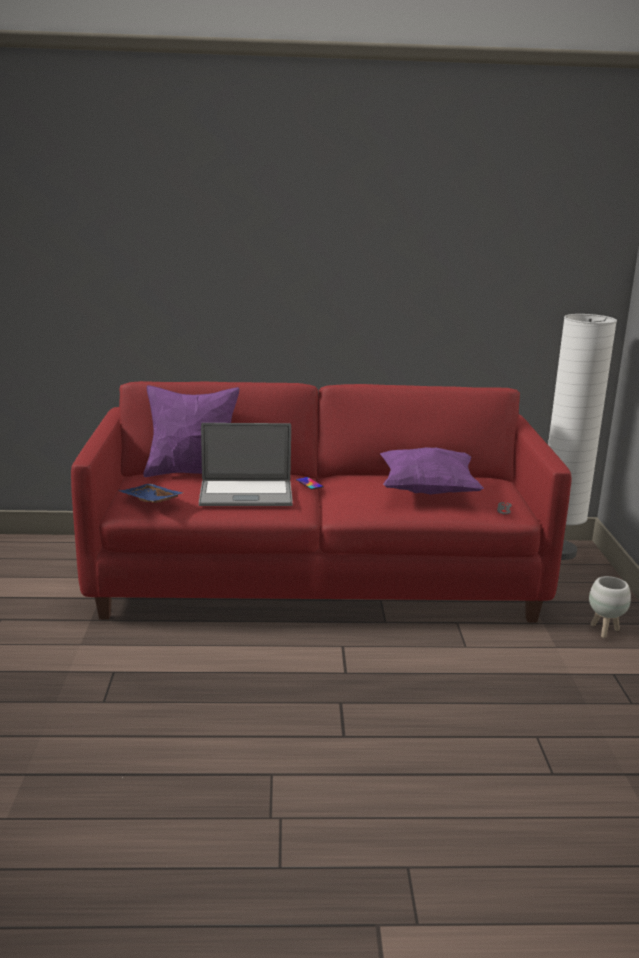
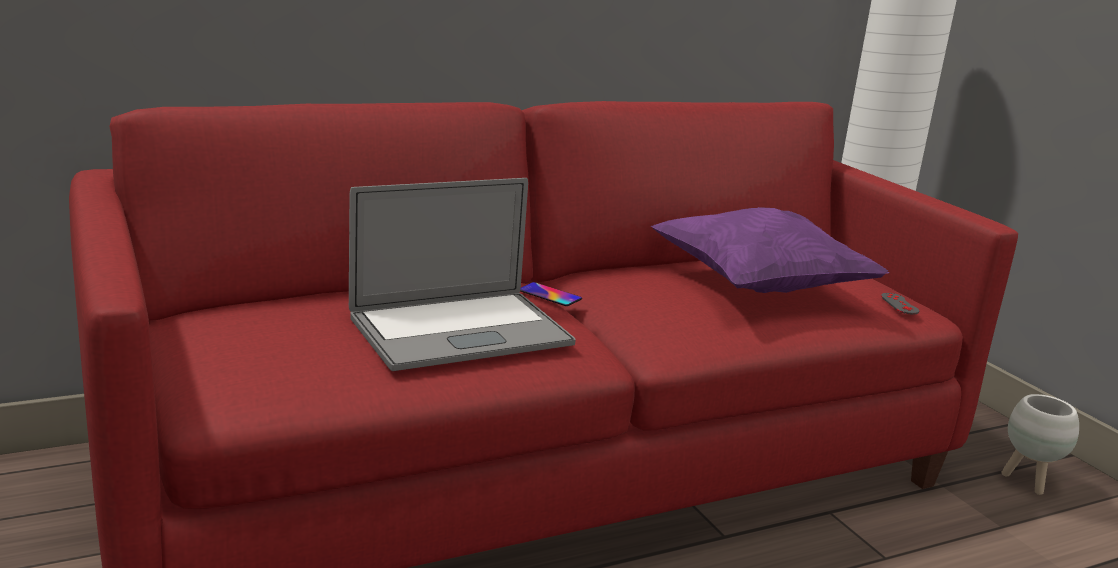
camera: 25 degrees left, 0 degrees up
blue tray [119,484,183,503] -> none
purple pillow [143,385,239,477] -> none

